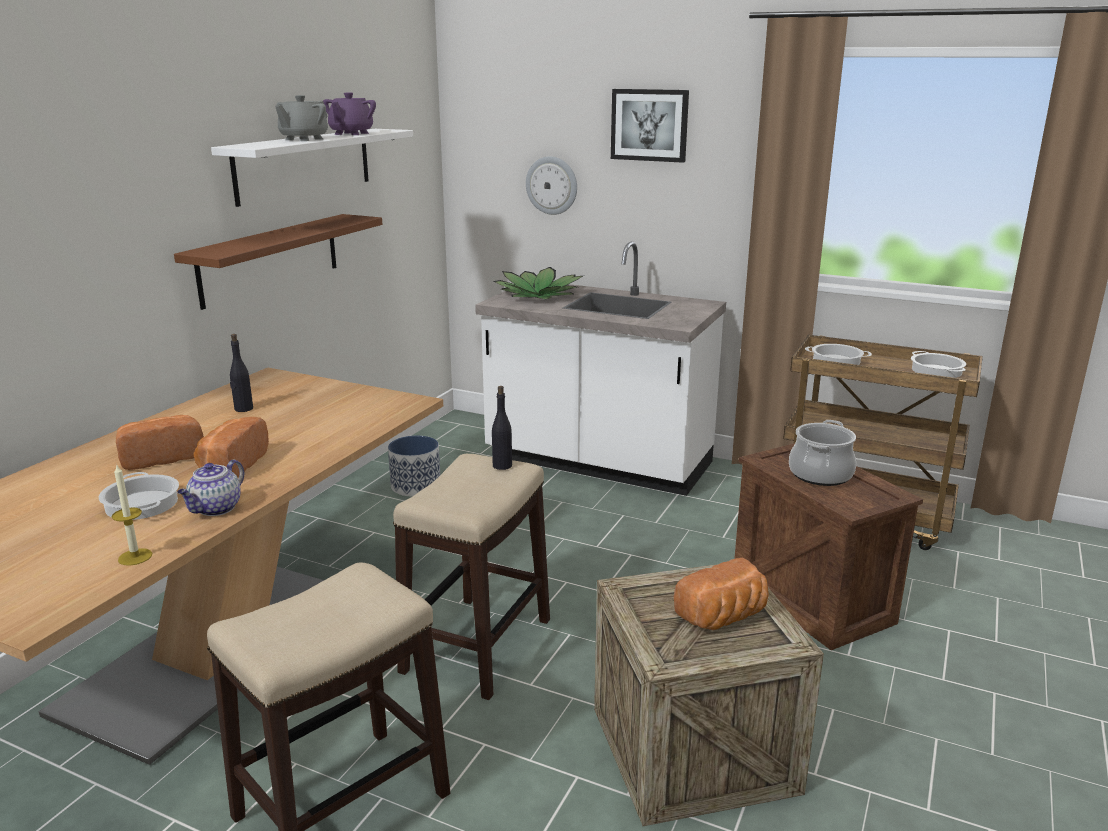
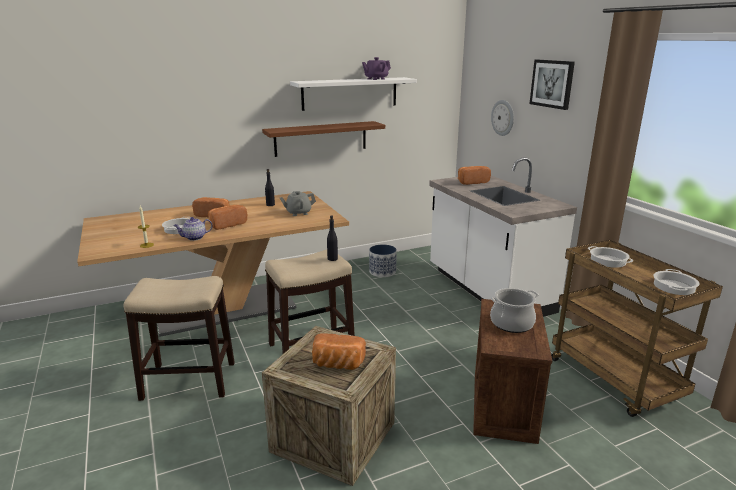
camera: 40 degrees right, 0 degrees up
grey teapot [275,95,328,141] -> grey teapot moved to [280,191,316,216]
potted plant [493,267,583,299] -> bread [458,166,491,185]

